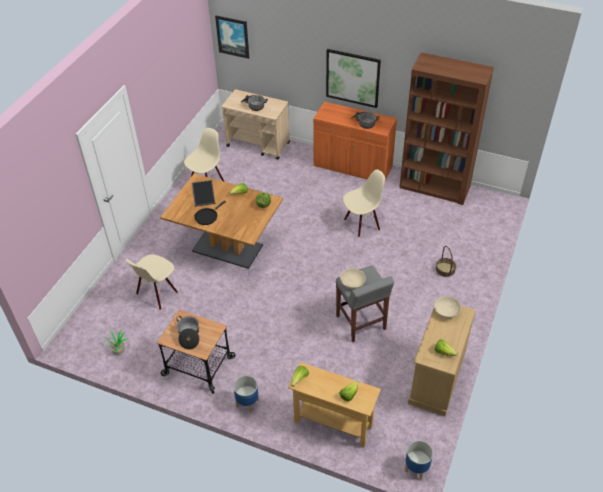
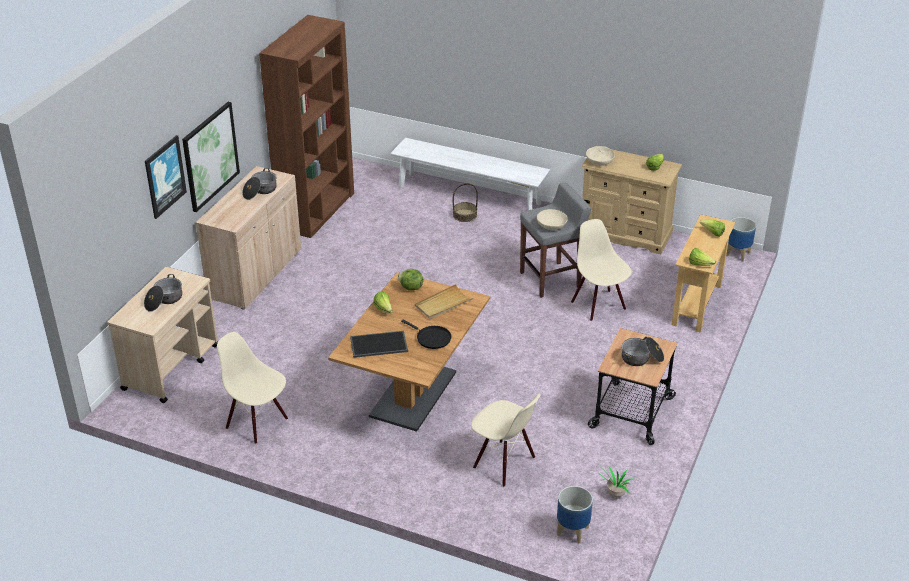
camera: 90 degrees left, 10 degrees down
picture [215,16,249,59] -> picture moved to [145,135,187,219]
planter [233,375,259,413] -> planter moved to [557,486,593,544]
orange cabinet [313,101,397,180] -> beige cabinet [196,166,301,310]
beige chair [343,169,385,237] -> beige chair moved to [571,219,632,321]
none -> white bench [390,138,550,210]
none -> beige tray [415,284,473,319]

